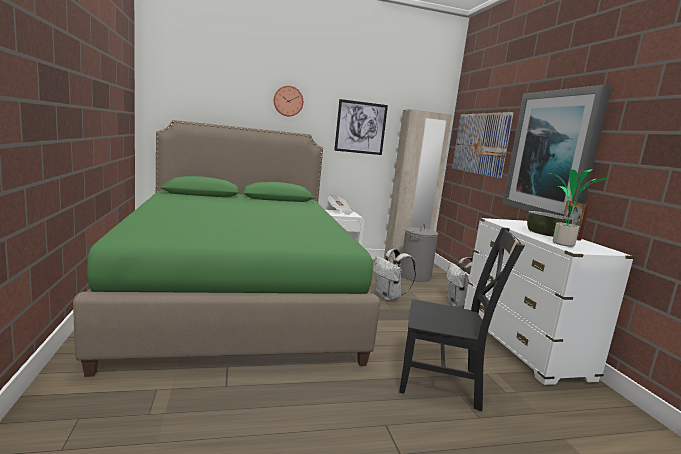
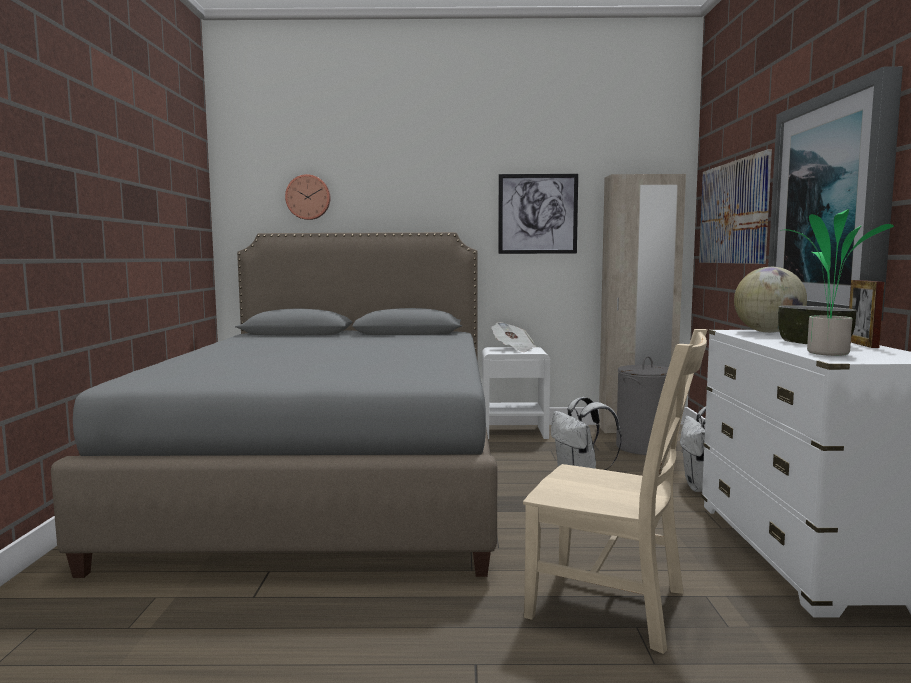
camera: 15 degrees right, 5 degrees down
green bed [73,120,380,377] -> grey bed [51,232,497,578]
wall clock [274,86,303,116] -> wall clock moved to [285,174,330,220]
black chair [399,227,525,411] -> beige chair [523,329,707,654]
none -> globe [734,267,807,333]

